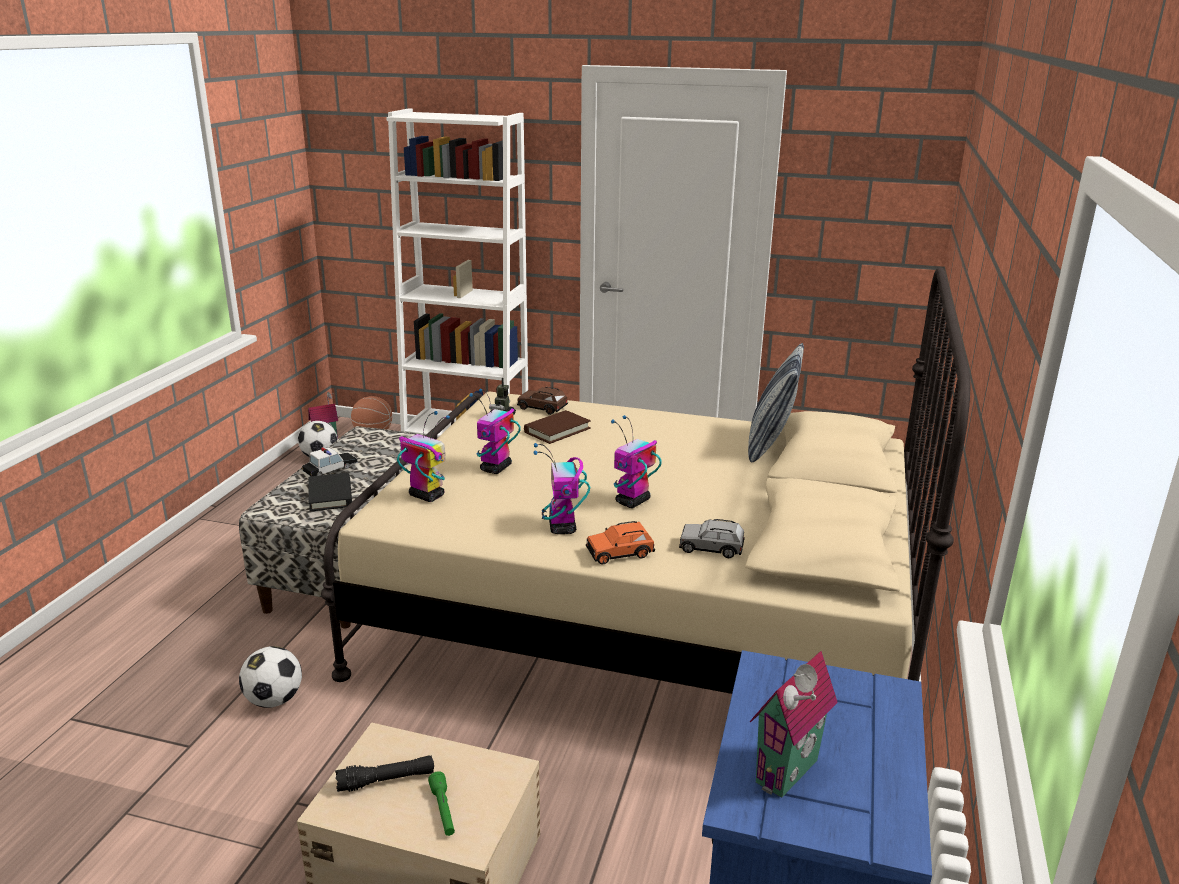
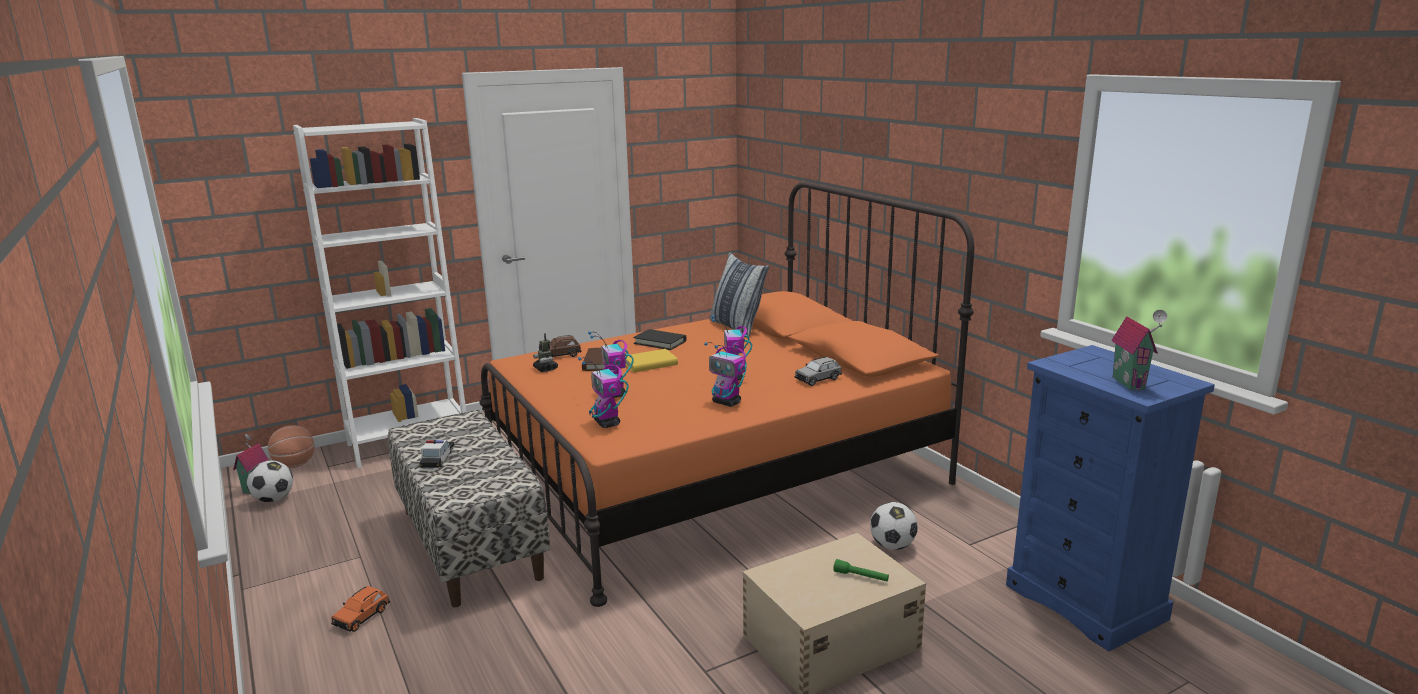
camera: 45 degrees left, 5 degrees down
football [239,646,302,708] -> football moved to [870,502,918,550]
black book [309,473,352,511] -> black book moved to [633,329,687,350]
beige bed [321,267,971,694] -> orange bed [480,182,974,607]
black flashlight [335,755,434,792] -> none
toy robot [397,411,450,502] -> toy robot turned 105 degrees counterclockwise [578,357,629,428]
orange toy car [586,521,655,564] -> orange toy car moved to [331,586,390,632]
none -> yellow book [626,349,678,372]

